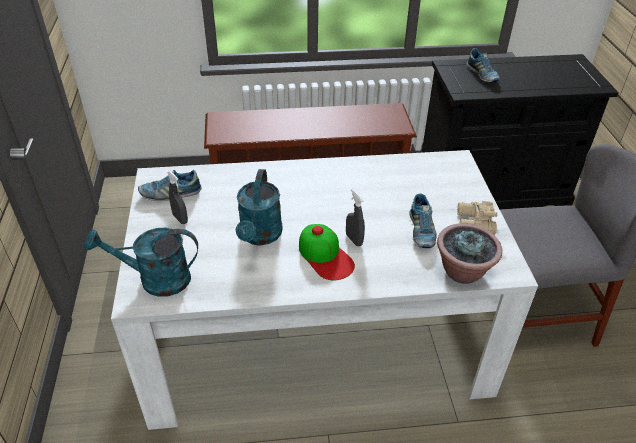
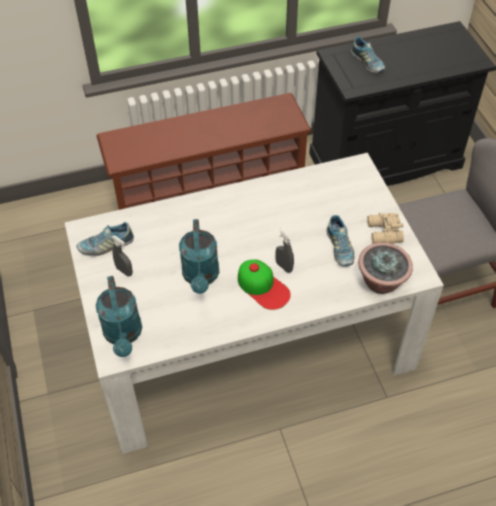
camera: 10 degrees left, 10 degrees up
turquoise watering can [84,228,198,297] -> turquoise watering can turned 90 degrees counterclockwise [96,276,142,357]

